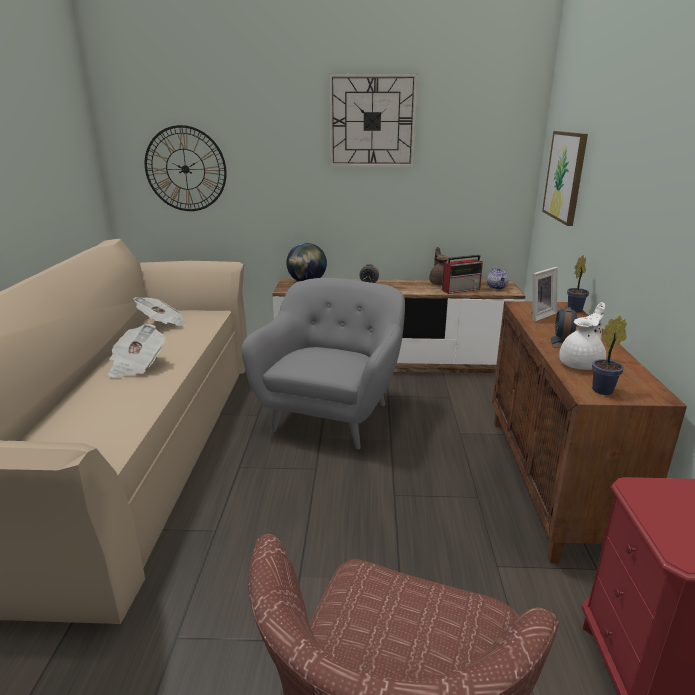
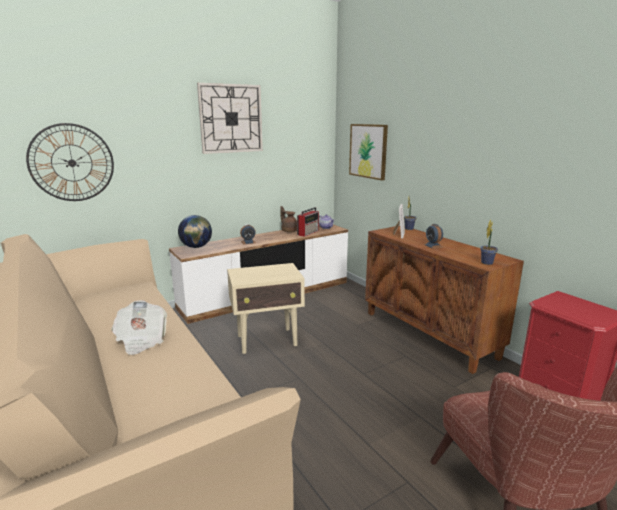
camera: 35 degrees left, 5 degrees down
newspaper [133,297,186,326] -> none
grey armchair [242,278,405,449] -> beige side table [227,263,305,354]
white teapot [559,302,606,370] -> none

